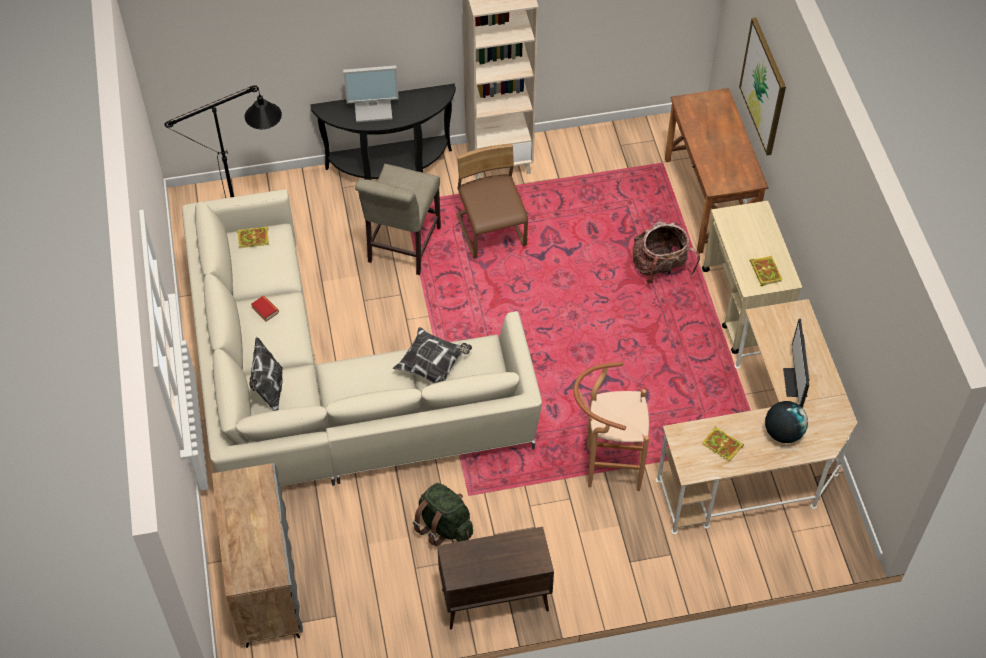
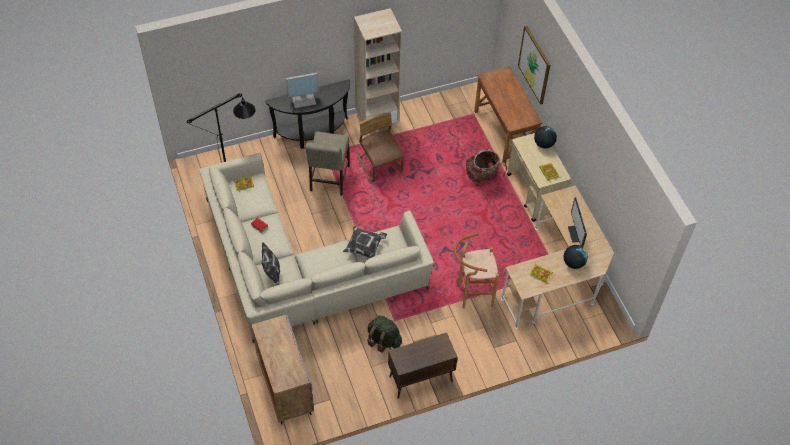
camera: 10 degrees left, 0 degrees up
none -> globe [534,126,557,149]

